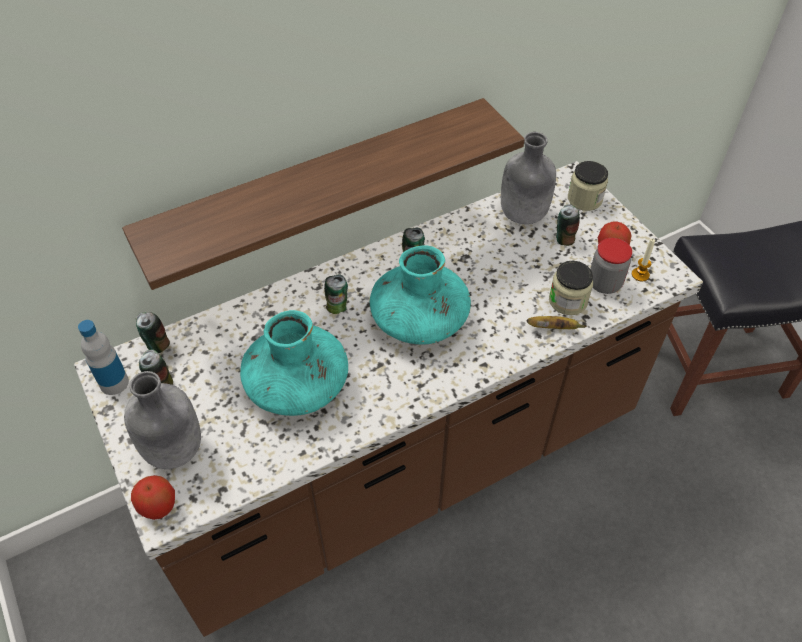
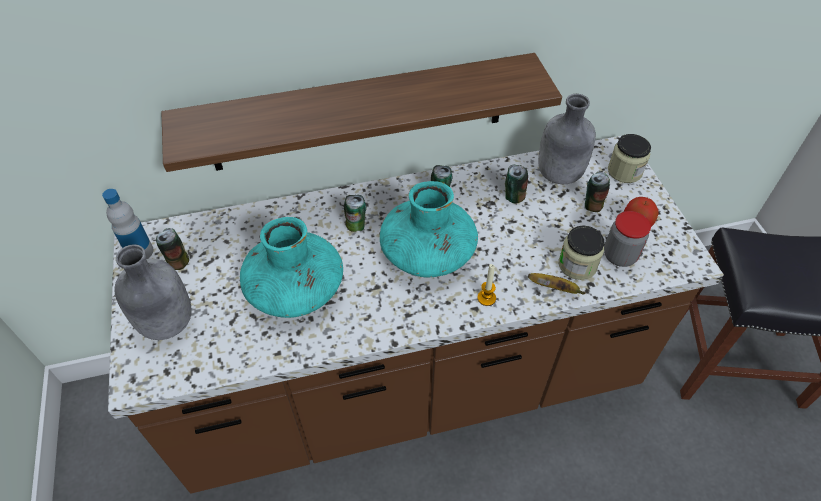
camera: 15 degrees right, 0 degrees up
apple [131,475,175,520] -> none
can [136,312,170,353] -> can moved to [505,165,528,204]
candle [632,238,655,281] -> candle moved to [477,264,496,306]

